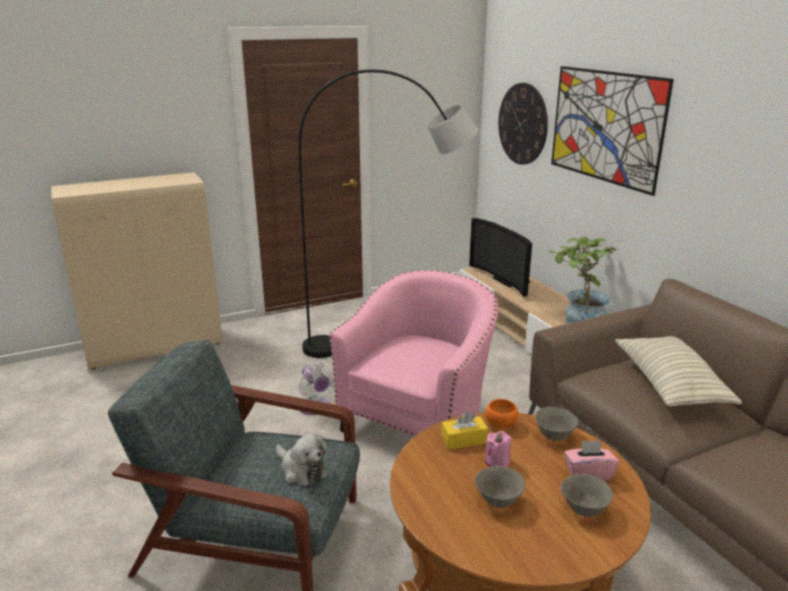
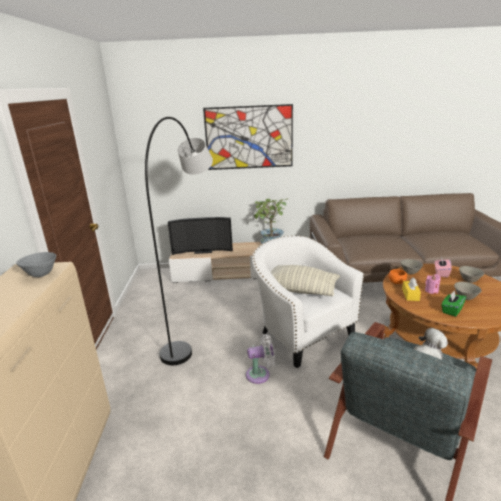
camera: 65 degrees left, 0 degrees up
pink armchair [329,270,498,436] -> white armchair [252,236,364,368]
wall clock [498,83,548,165] -> none
pillow [615,336,742,406] -> pillow moved to [271,265,340,296]
none -> grey bowl [16,252,56,277]
none -> green tissue box [442,290,466,317]

